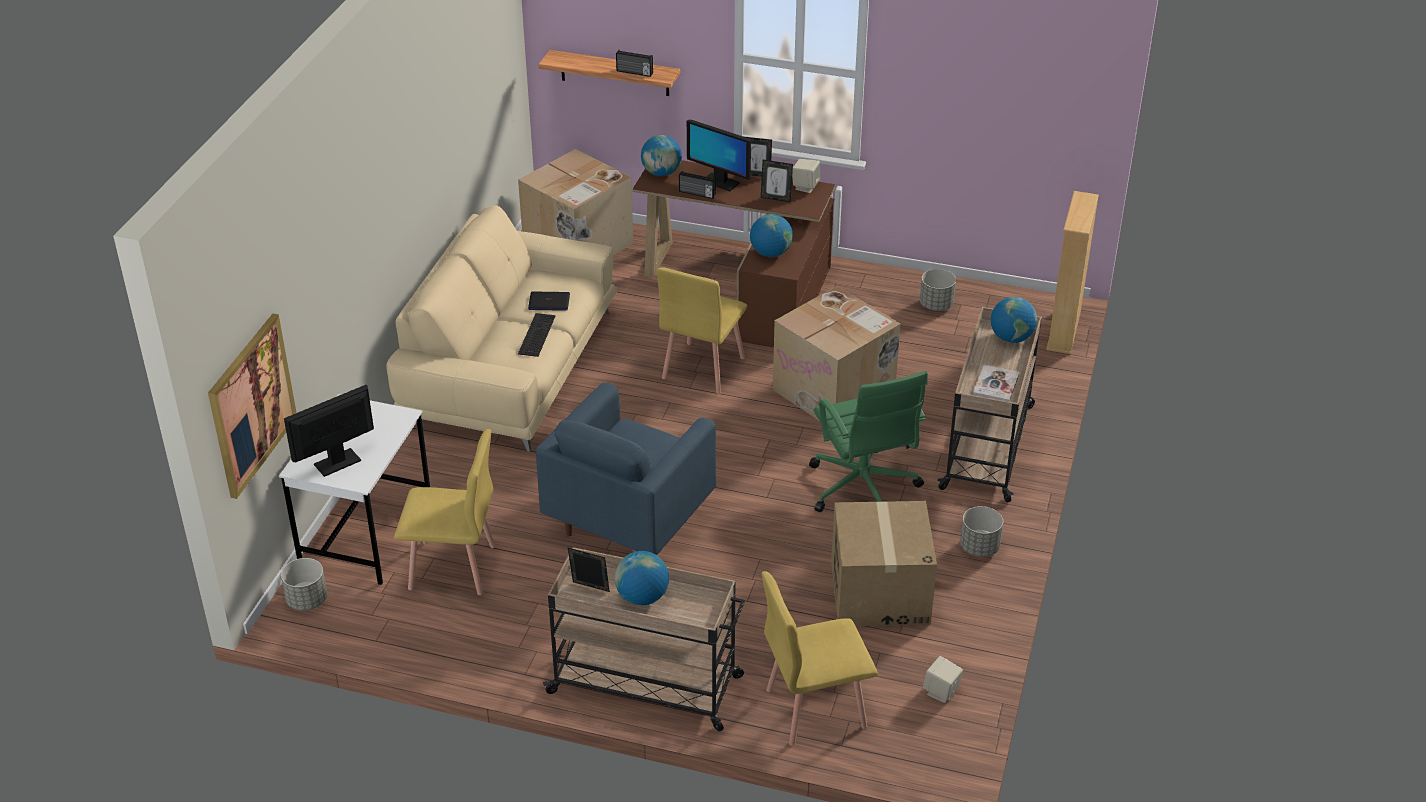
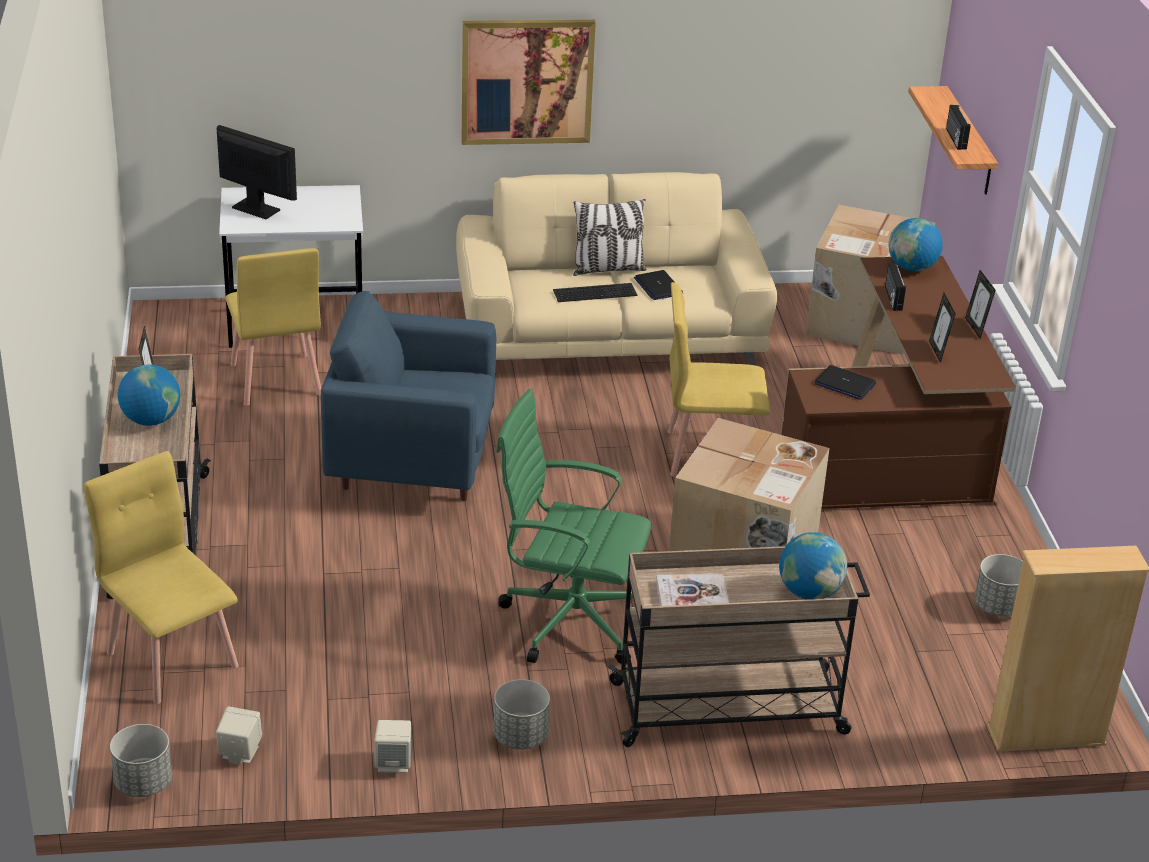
camera: 65 degrees right, 5 degrees down
picture [208,314,296,499] -> picture moved to [462,20,596,145]
grey planter [281,558,327,611] -> grey planter moved to [110,724,172,797]
monitor [687,120,751,191] -> none
globe [750,214,793,257] -> laptop [814,365,876,400]
beige speaker [792,159,820,193] -> beige speaker moved to [374,720,411,773]
green office chair [809,371,928,512] -> green office chair turned 60 degrees clockwise [496,389,651,664]
cardboard box [831,501,937,626] -> none
none -> pillow [573,199,647,276]

